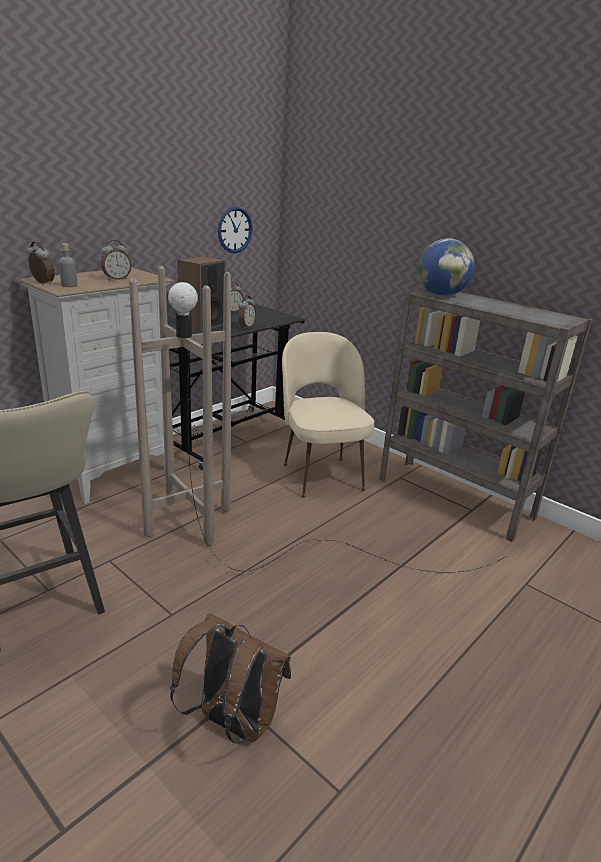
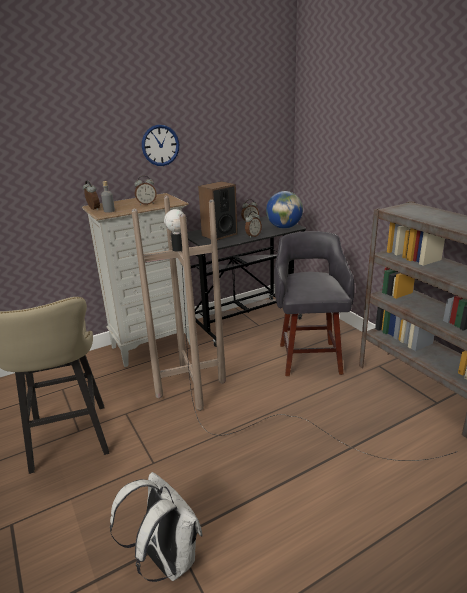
camera: 20 degrees right, 0 degrees up
brown backpack [170,613,291,744] -> white backpack [110,472,203,582]
wall clock [218,207,252,253] -> wall clock moved to [142,125,179,166]
beige chair [282,332,374,498] -> grey stool [274,231,355,376]
globe [418,238,475,296] -> globe moved to [266,191,303,228]

